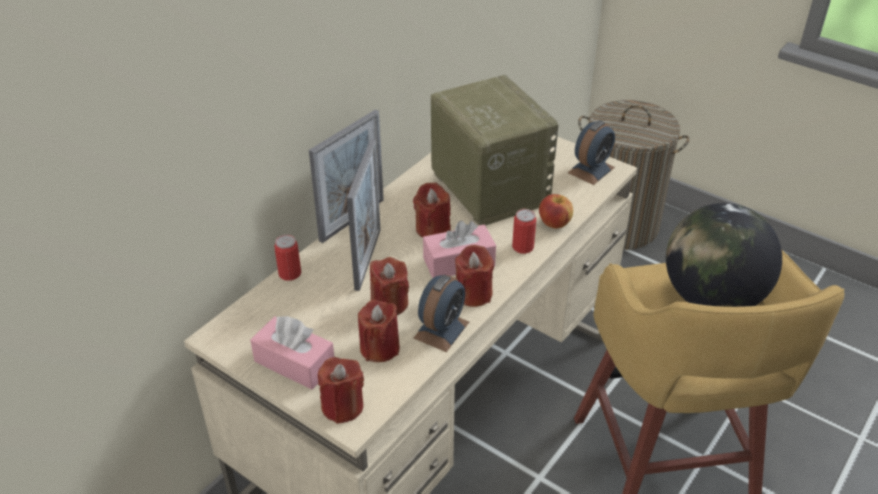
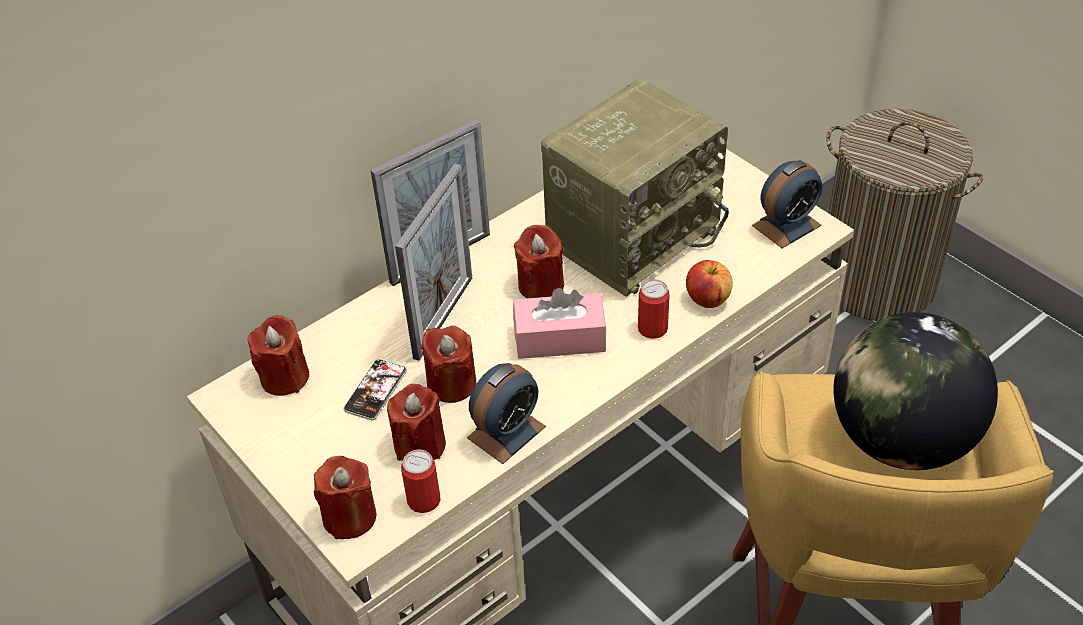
camera: 15 degrees right, 5 degrees up
pink tissue box [250,316,334,390] -> none
can [274,235,301,281] -> can moved to [401,449,441,513]
radio [431,75,558,226] -> radio turned 60 degrees clockwise [541,79,729,297]
red candle [455,245,494,307] -> red candle moved to [247,315,309,396]
none -> phone [344,359,407,420]

